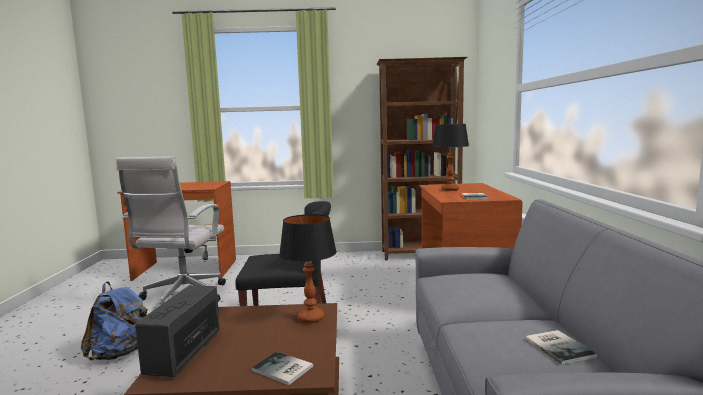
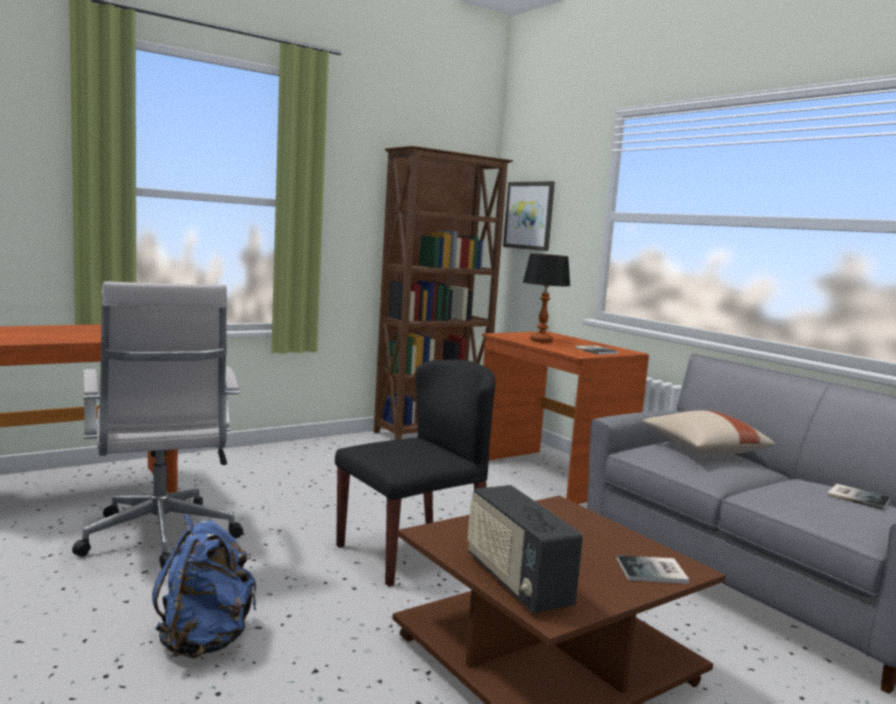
camera: 35 degrees left, 0 degrees up
table lamp [279,214,337,323] -> none
none -> picture [503,181,555,251]
none -> beige pillow [643,410,775,454]

